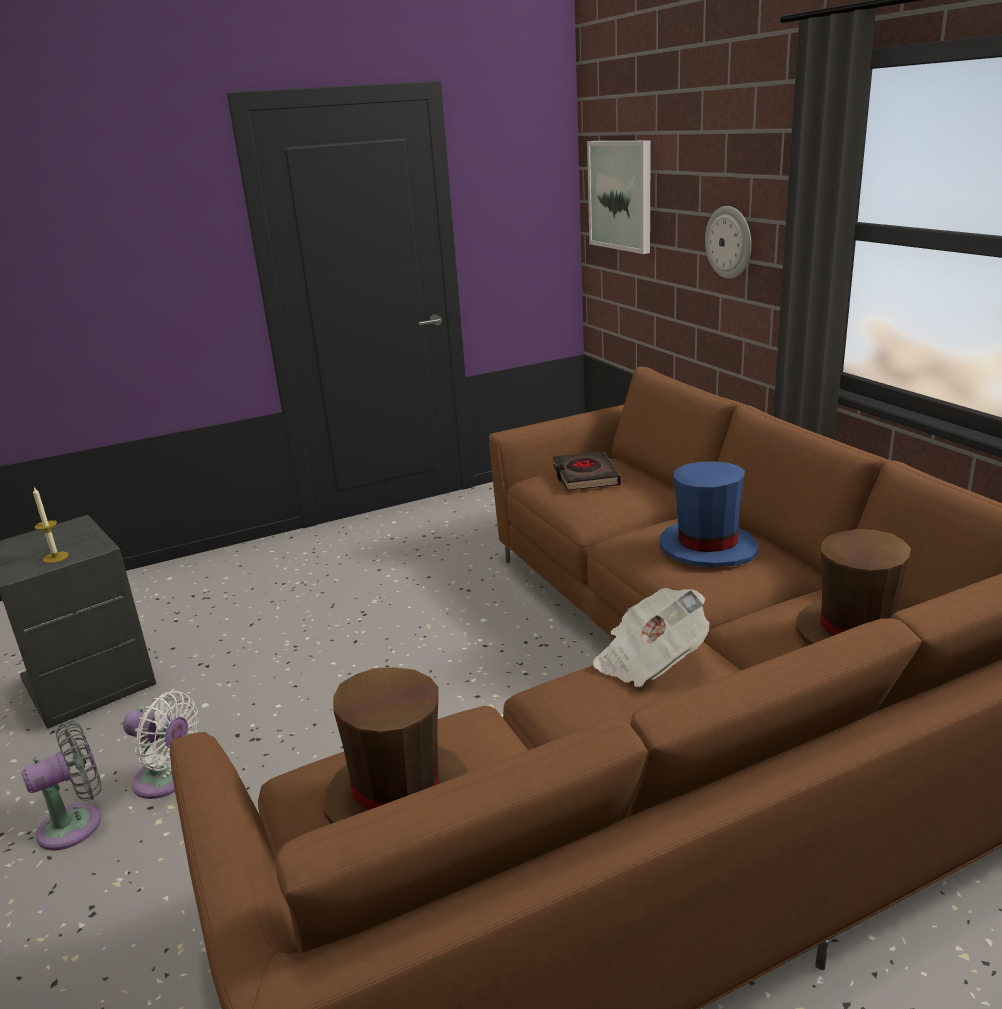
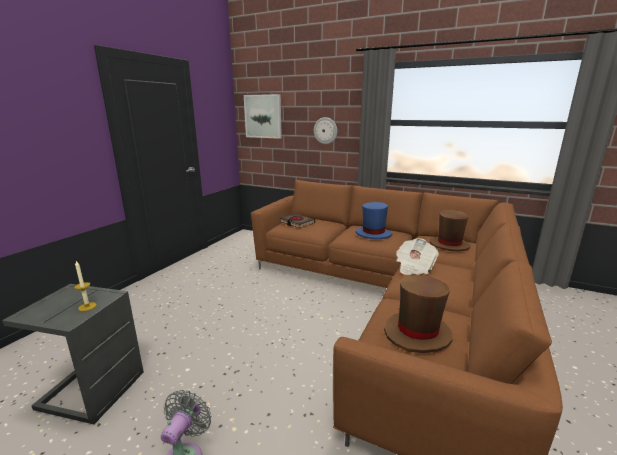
camera: 40 degrees left, 5 degrees down
white fan [123,691,199,799] -> none

